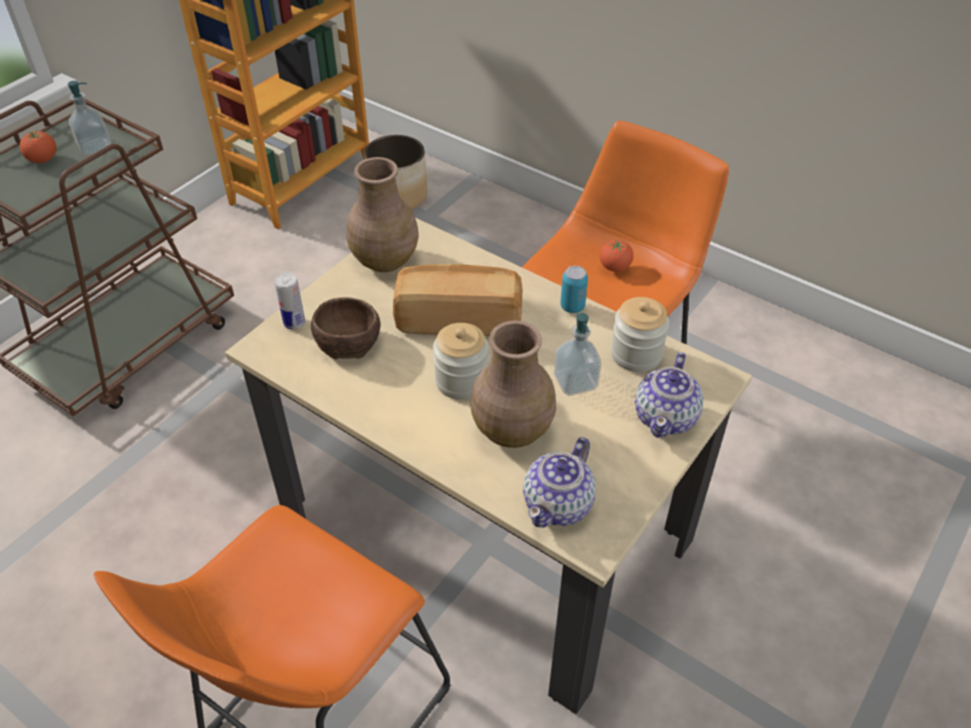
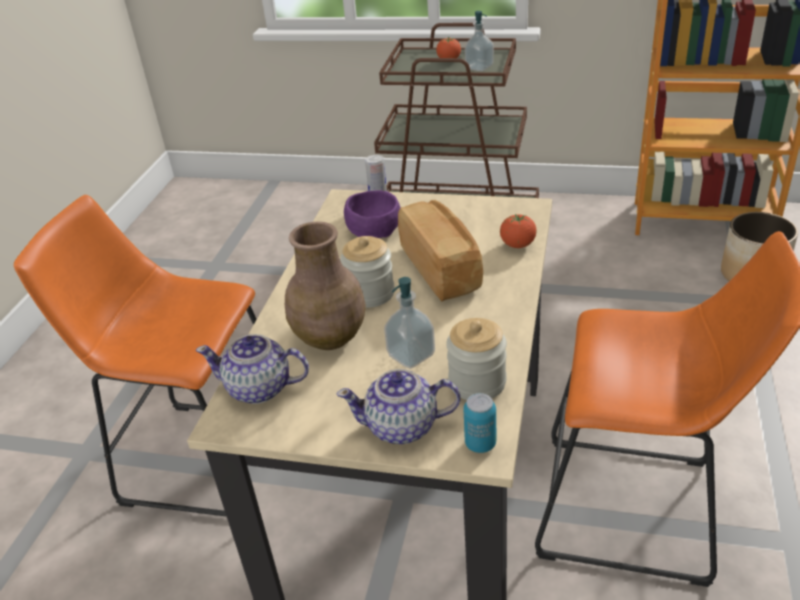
camera: 70 degrees right, 10 degrees down
brown bowl [311,297,381,359] -> purple bowl [344,190,401,238]
brown vase [346,157,419,272] -> none
can [560,266,588,313] -> can moved to [464,393,496,453]
tomato [600,240,633,272] -> tomato moved to [500,214,537,248]

